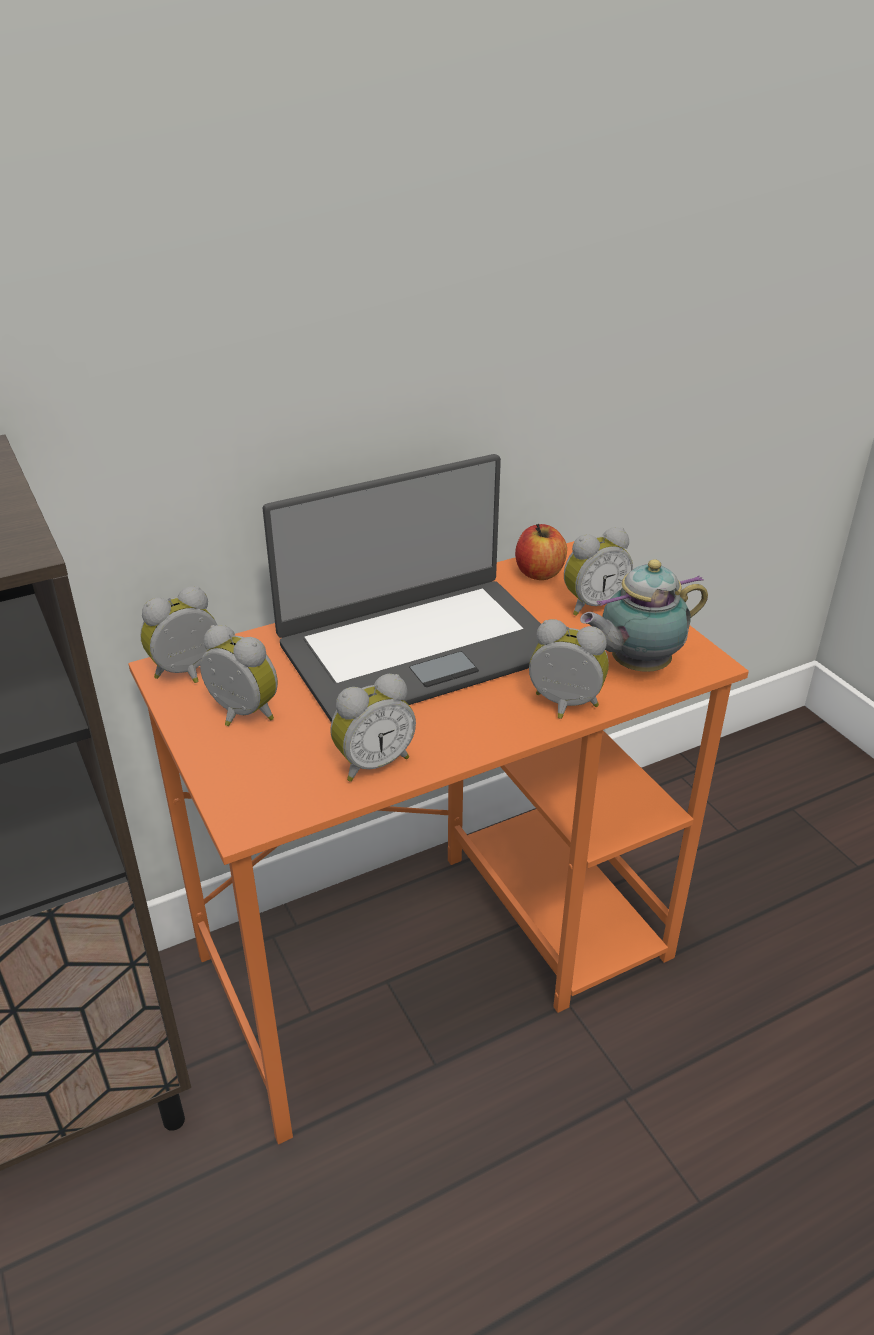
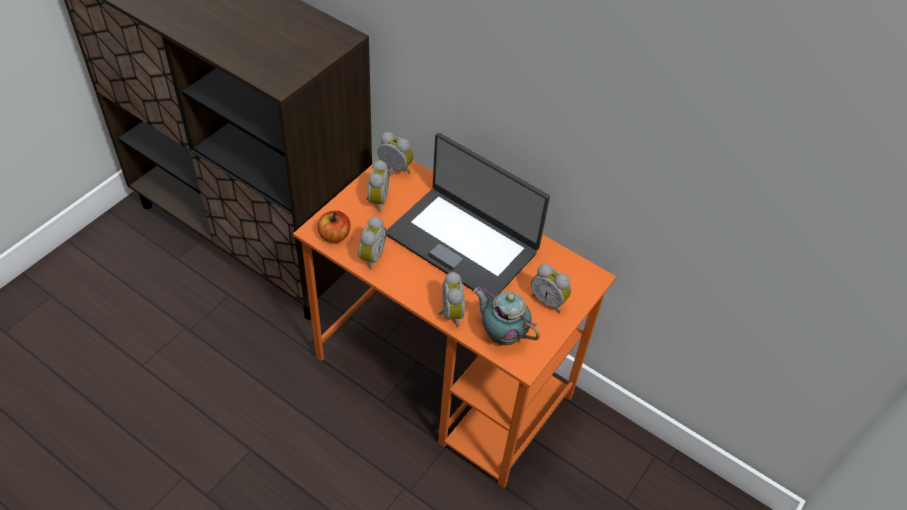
camera: 60 degrees right, 15 degrees up
alarm clock [330,674,416,782] -> alarm clock turned 105 degrees counterclockwise [358,216,386,270]
apple [515,524,567,580] -> apple moved to [317,211,351,243]

